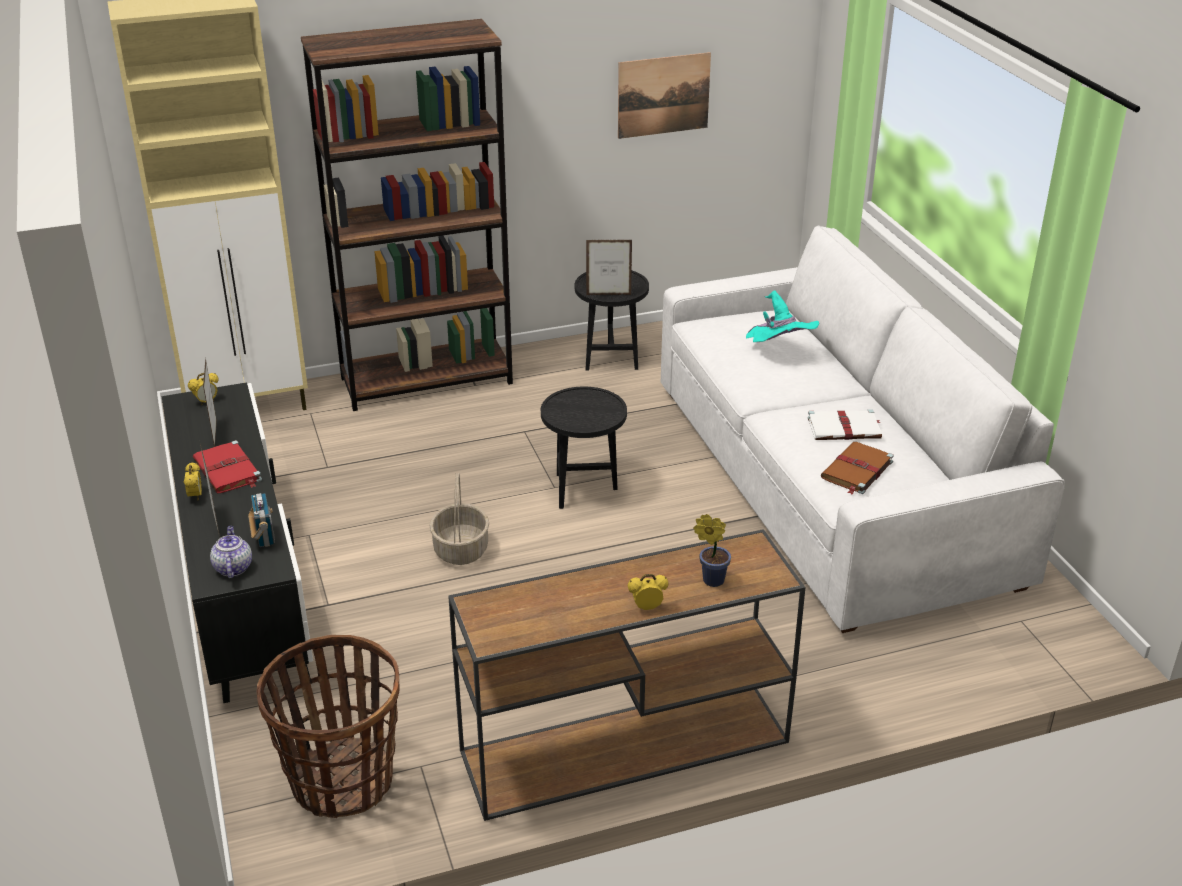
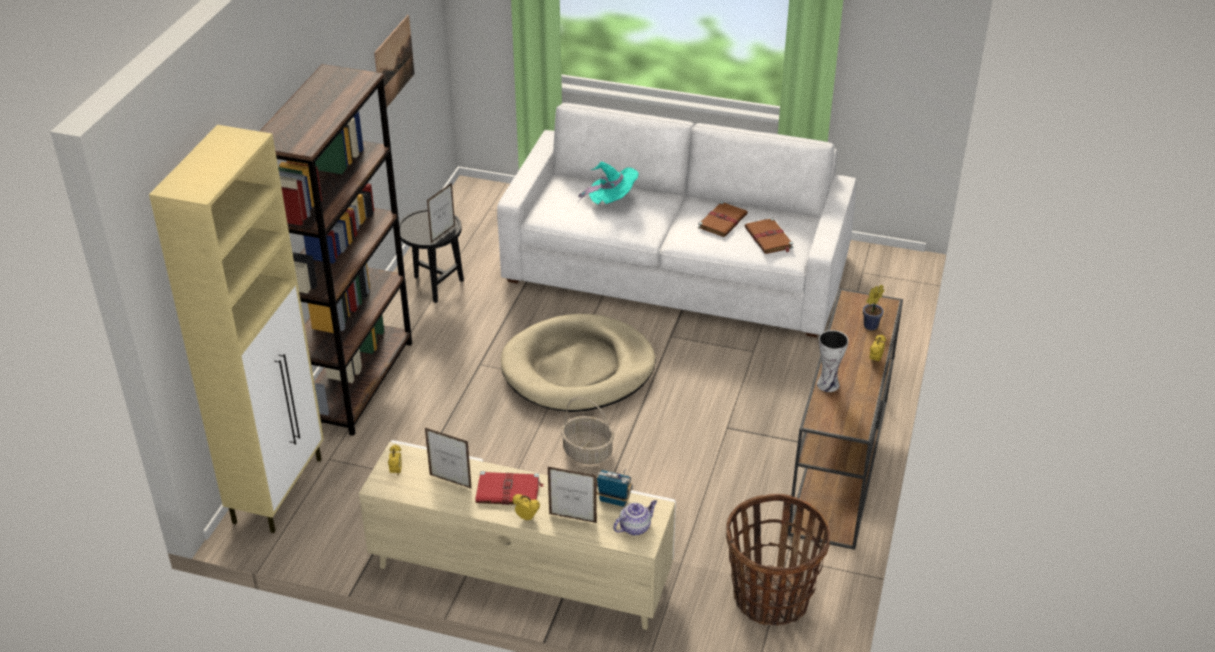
camera: 55 degrees left, 5 degrees up
black tv stand [162,382,313,703] -> beige tv stand [359,440,676,630]
teapot [210,526,252,578] -> teapot turned 120 degrees clockwise [613,500,657,536]
black side table [541,387,627,509] -> beige dog bed [501,314,656,412]
white book [808,409,882,440] -> brown book [698,201,748,237]
none -> vase [817,330,849,392]

